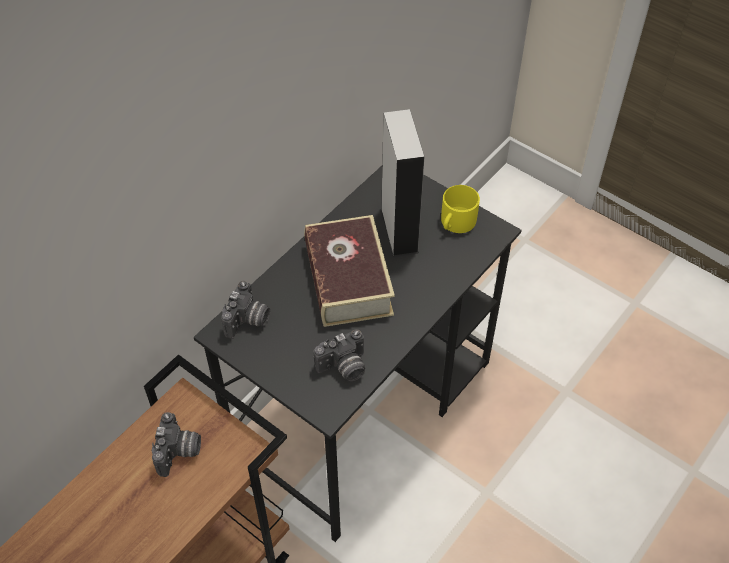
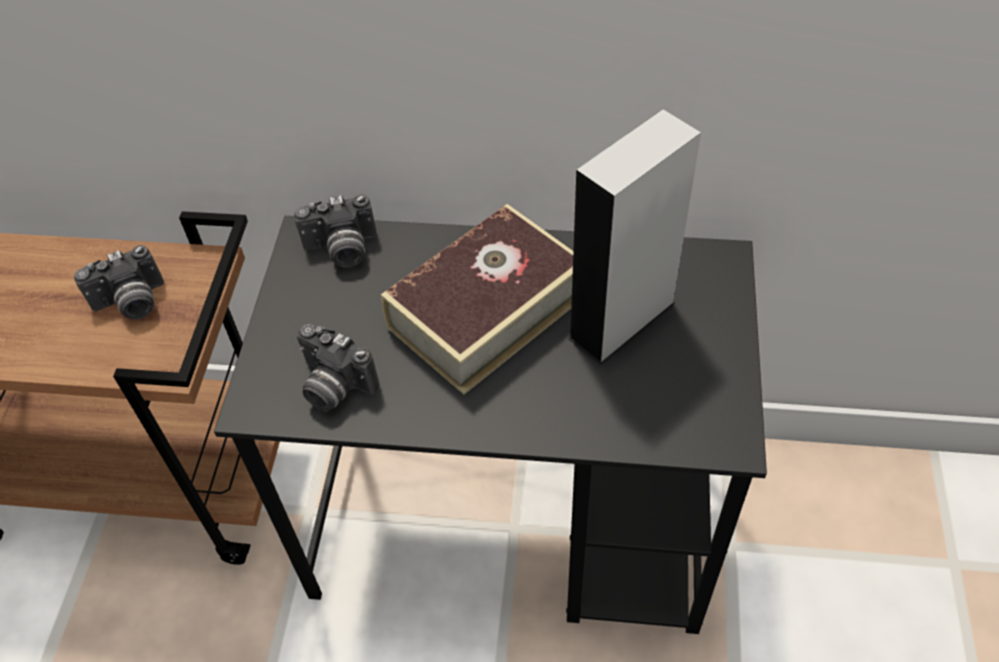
camera: 60 degrees right, 0 degrees up
yellow mug [441,185,480,233] -> none

